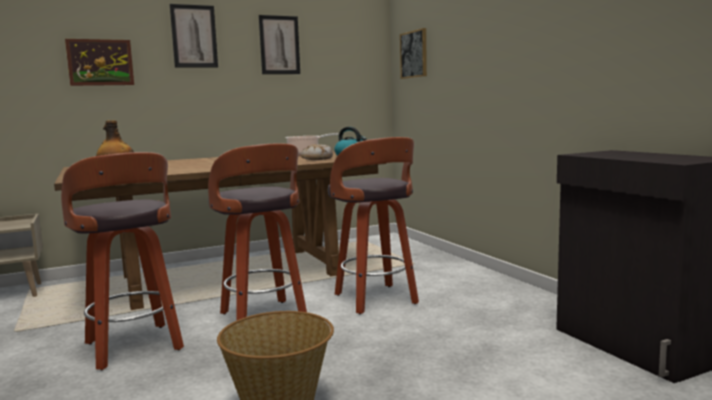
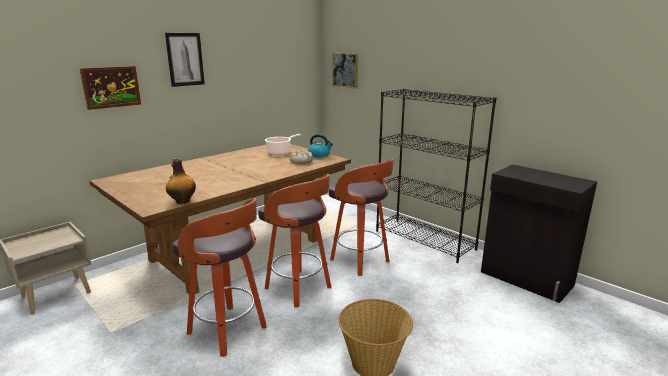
camera: 20 degrees left, 10 degrees up
picture [259,15,300,74] -> none
none -> black bookcase [376,89,496,263]

